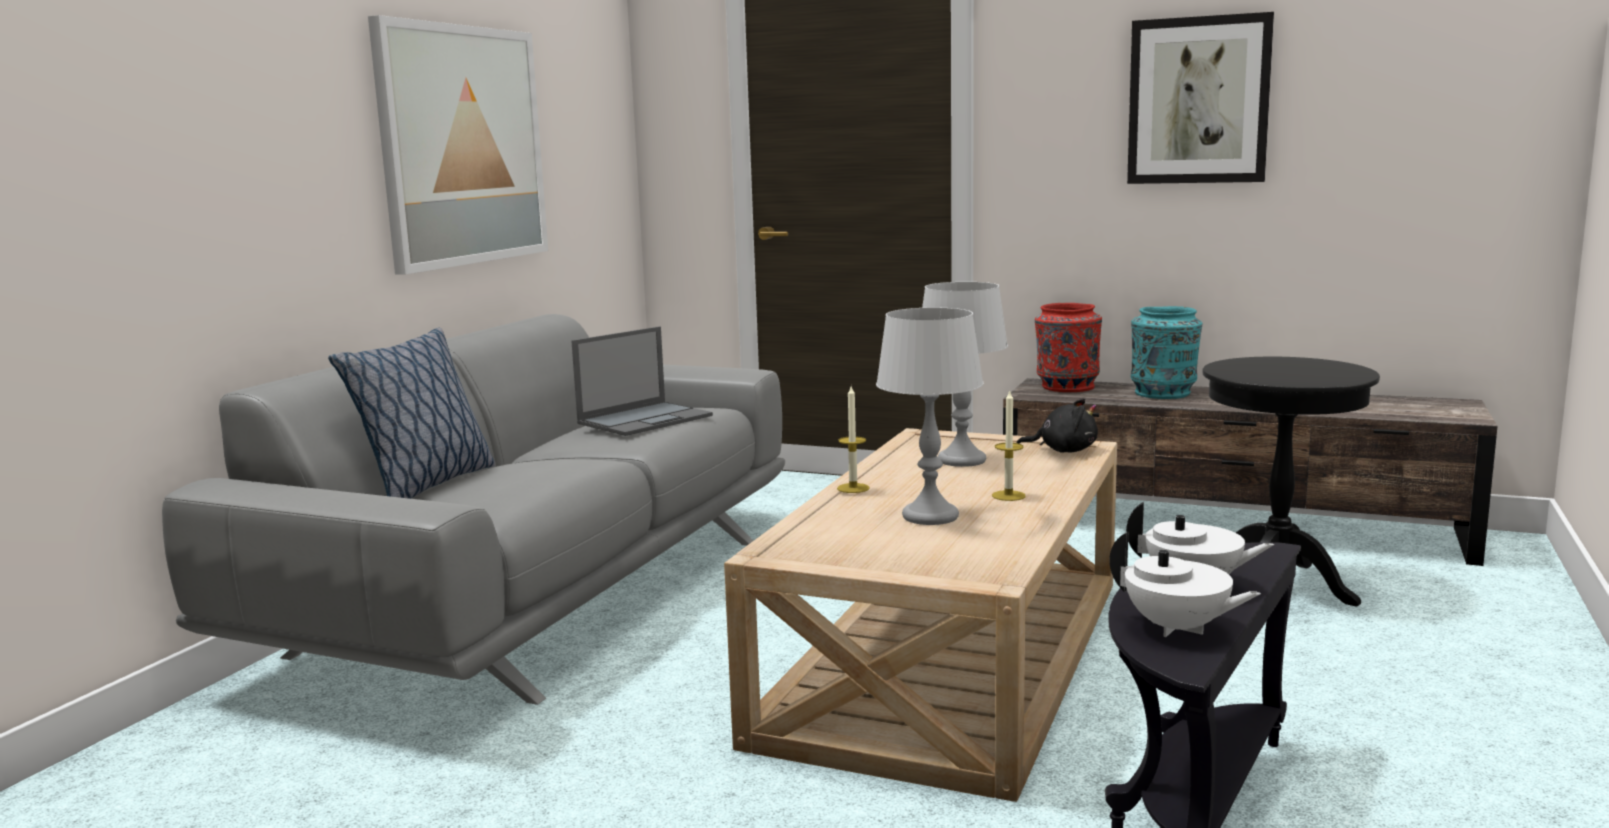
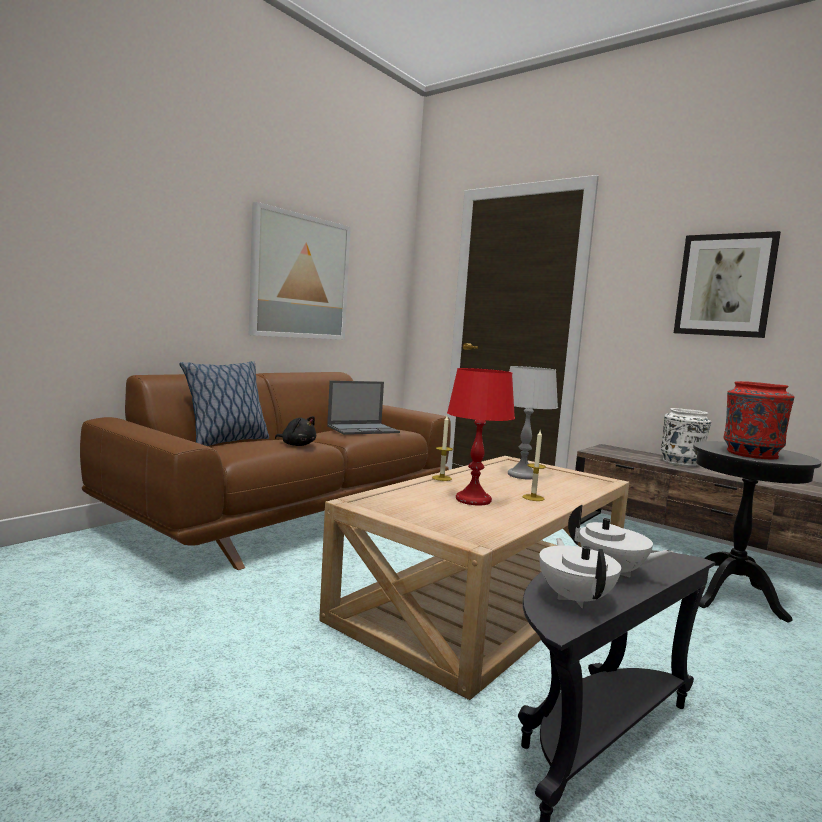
camera: 15 degrees right, 5 degrees down
grey sofa [162,314,785,705] -> brown sofa [80,372,451,570]
grey table lamp [876,308,984,525] -> red table lamp [447,368,515,506]
black plush toy [1017,399,1098,453] -> black plush toy moved to [275,416,316,446]
red vase [1035,303,1102,392] -> red vase moved to [723,381,794,460]
white teapot [1109,532,1261,637] -> white teapot turned 150 degrees counterclockwise [539,538,621,608]
turquoise vase [1131,306,1202,399] -> white vase [661,408,711,467]

